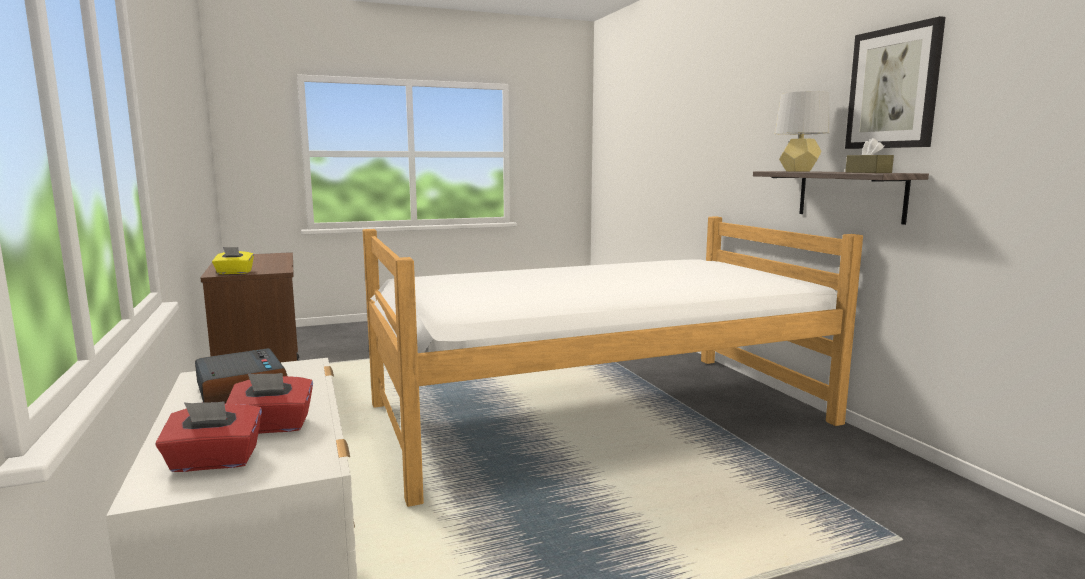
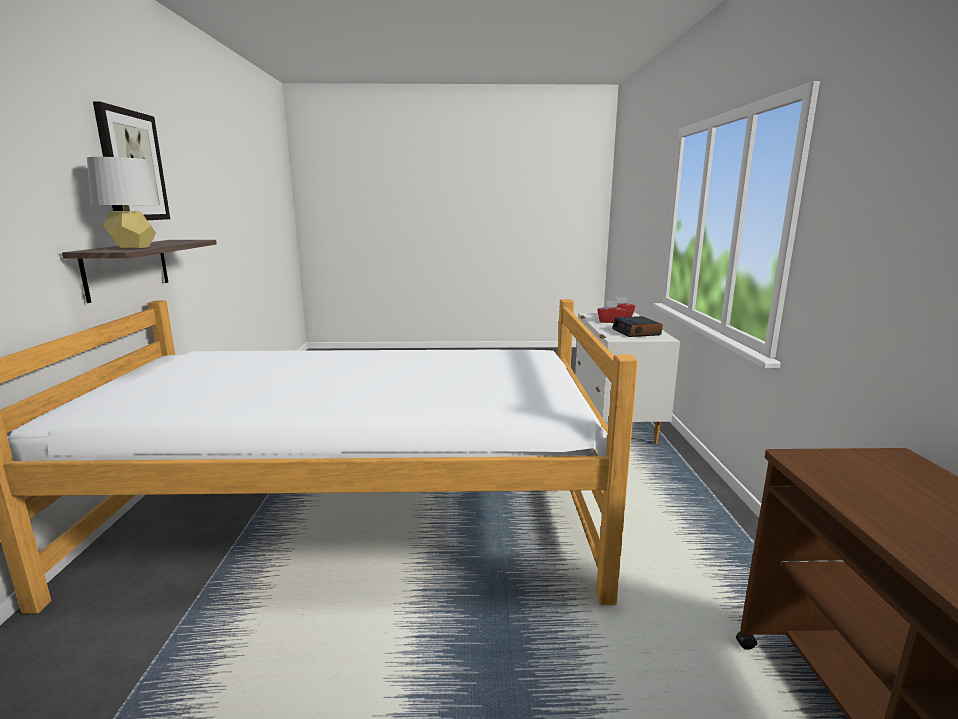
camera: 160 degrees left, 5 degrees up
yellow tissue box [212,247,254,274] -> none
brown tissue box [845,138,894,173] -> none

